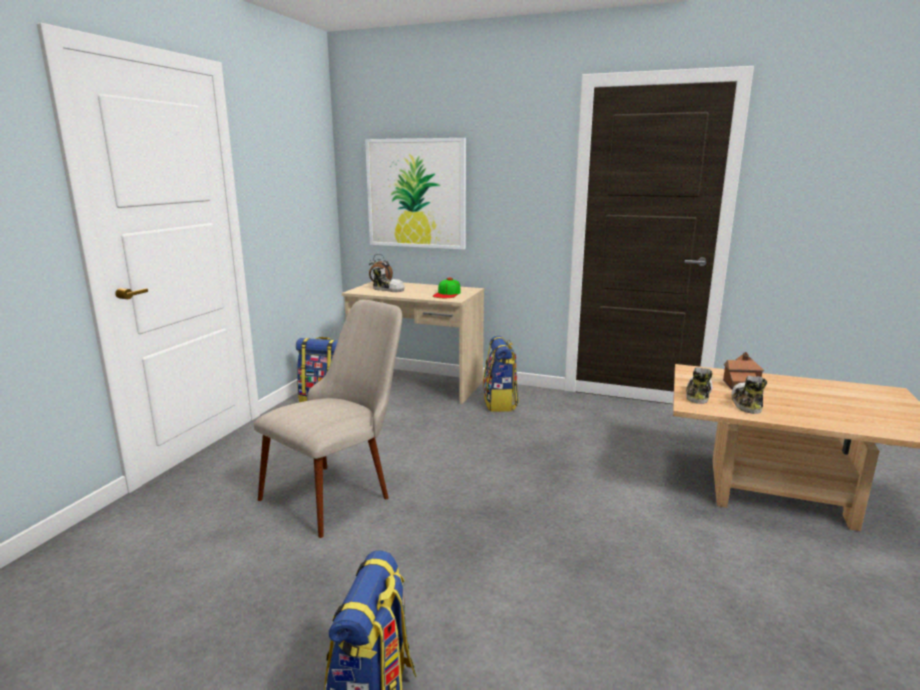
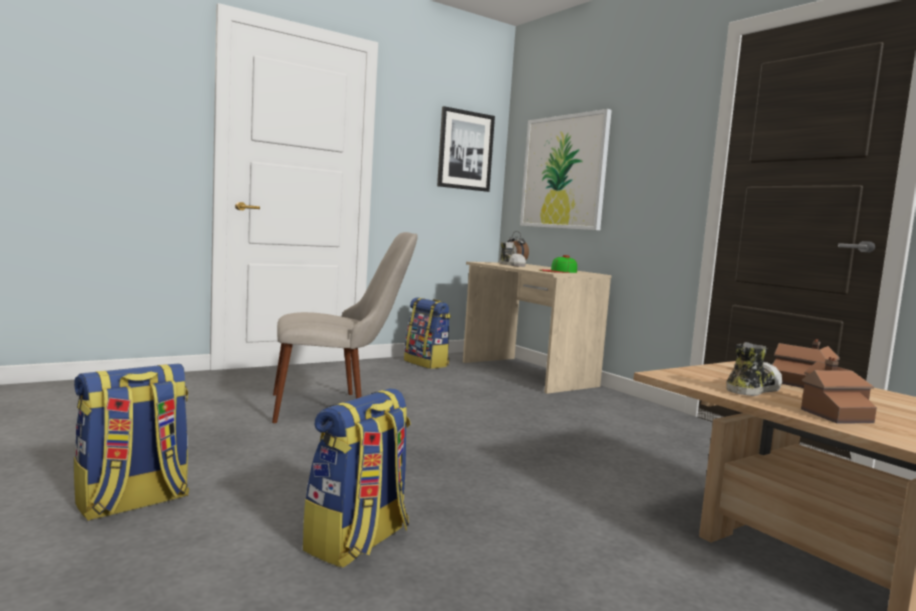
camera: 35 degrees right, 10 degrees down
backpack [483,336,519,412] -> backpack moved to [303,388,411,568]
shoe [686,367,713,404] -> none
none -> picture [437,106,495,192]
none -> toy house [801,357,877,424]

